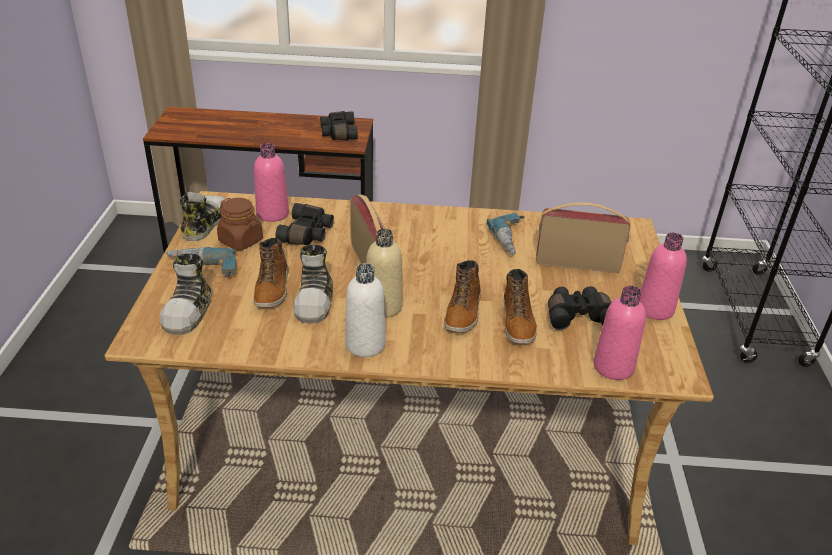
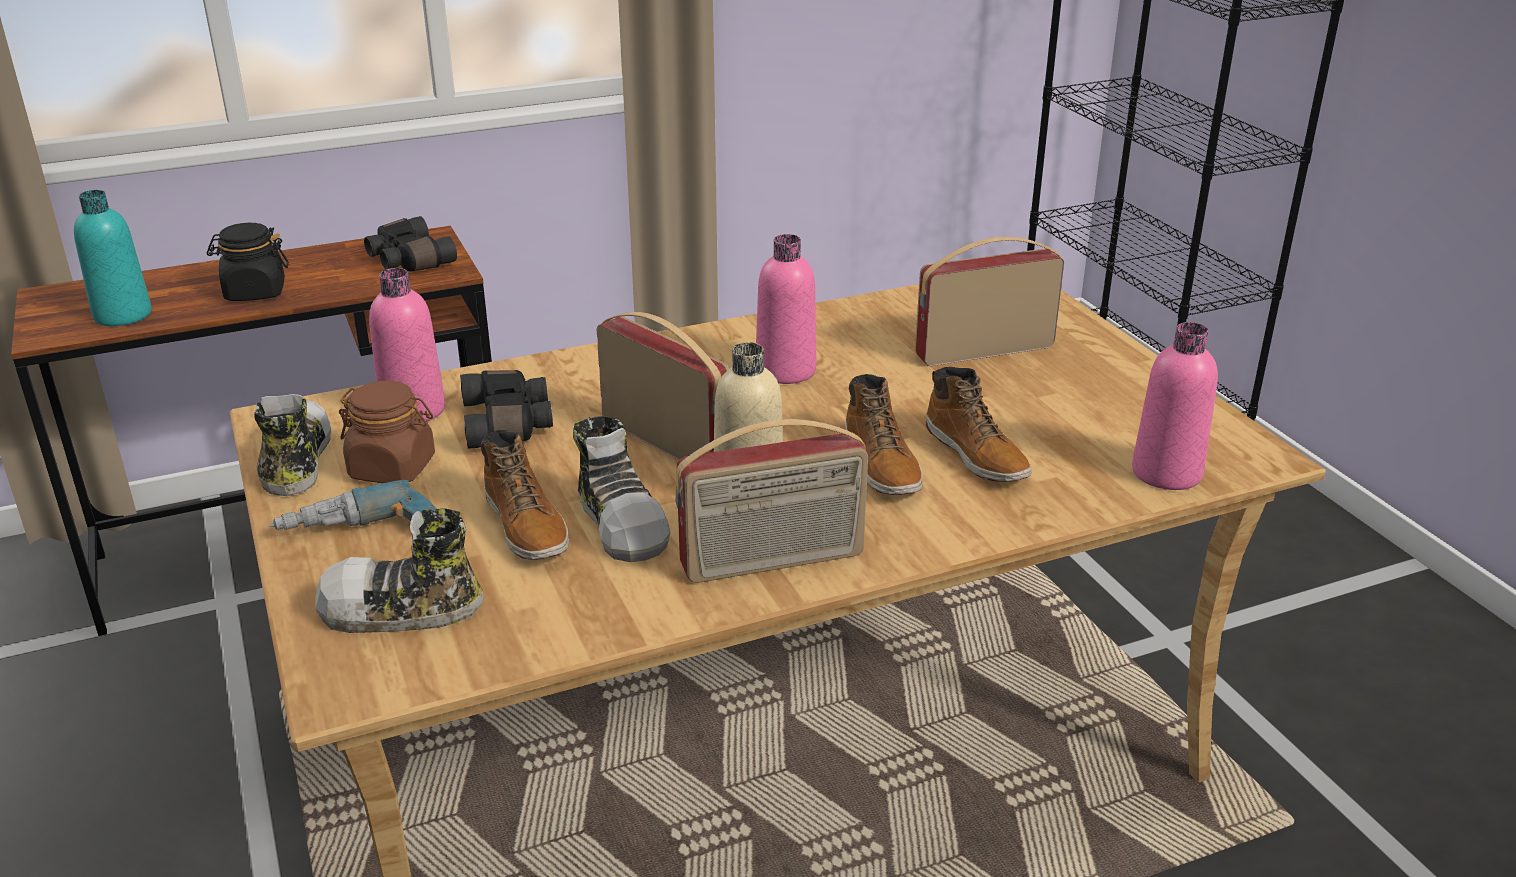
camera: 25 degrees left, 5 degrees down
shoe [160,253,212,335] -> shoe turned 105 degrees clockwise [315,508,484,633]
white bottle [345,263,386,357] -> radio [675,419,868,583]
power drill [487,213,524,255] -> none
black binoculars [548,286,612,330] -> none
pink bottle [640,232,687,320] -> pink bottle moved to [756,234,816,384]
none -> turquoise bottle [74,190,152,326]
none -> black jar [206,223,289,301]

